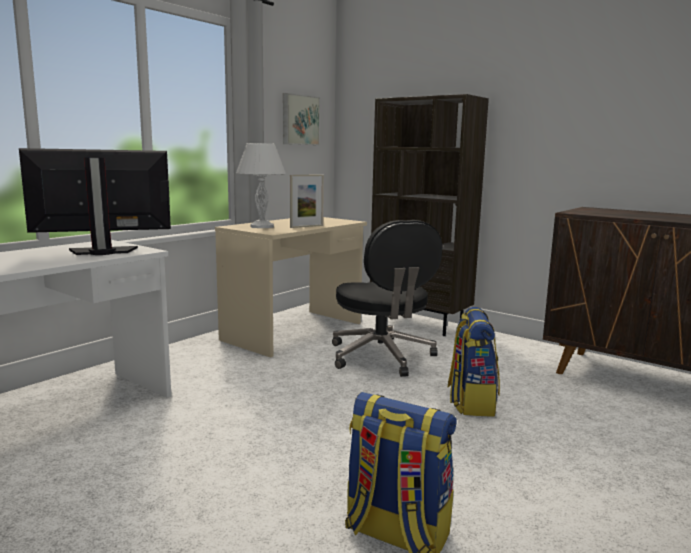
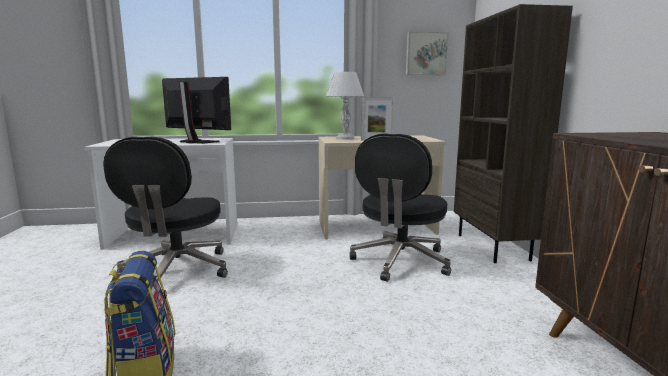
camera: 45 degrees right, 0 degrees up
backpack [448,307,500,416] -> none
none -> black office chair [103,137,228,281]

